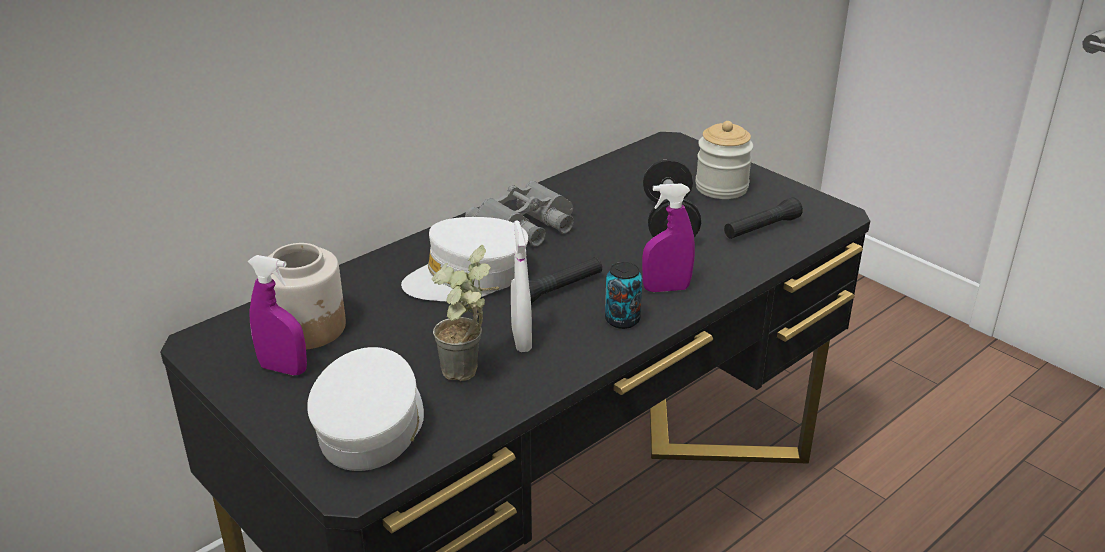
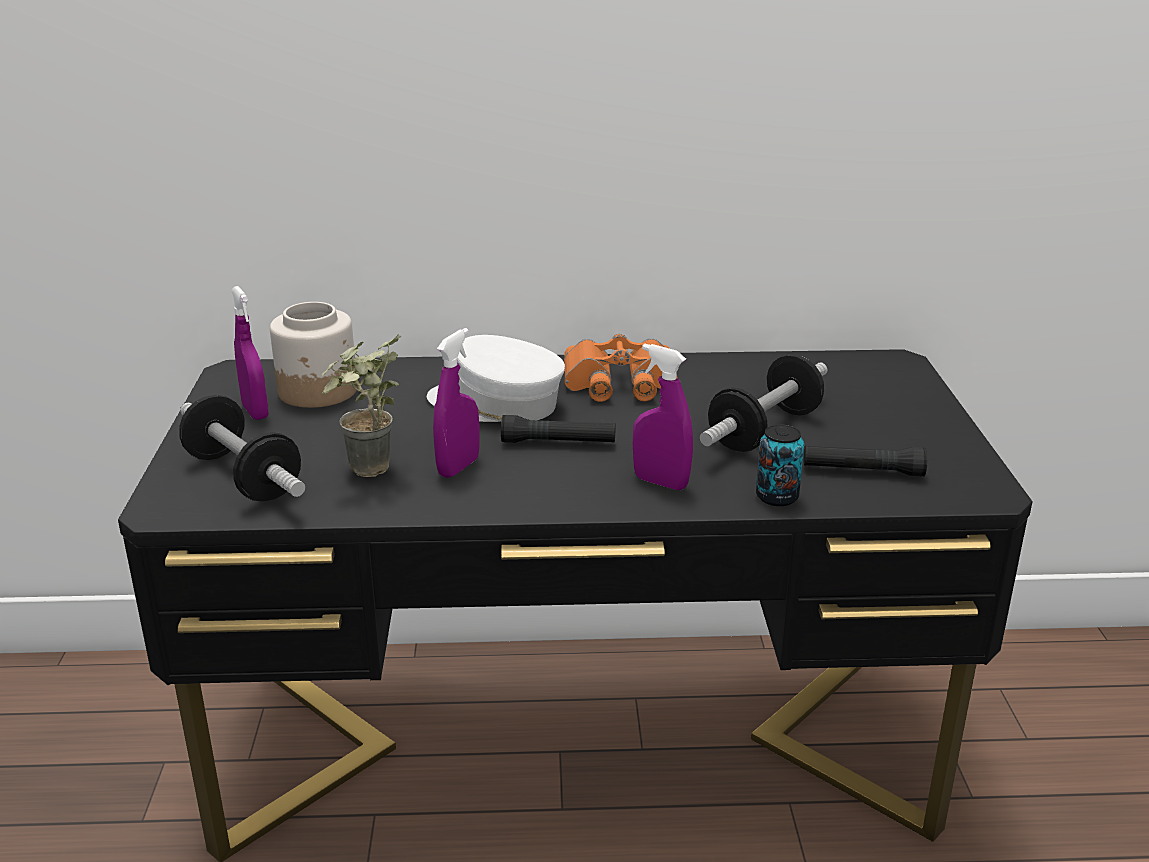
camera: 40 degrees right, 5 degrees down
white cap [307,347,424,471] -> dumbbell [179,395,305,501]
grey binoculars [465,181,574,247] -> orange binoculars [564,334,678,402]
white spray bottle [511,220,532,352] -> purple spray bottle [433,328,480,478]
can [605,262,642,329] -> can moved to [756,425,804,506]
jar [695,121,753,199] -> none

